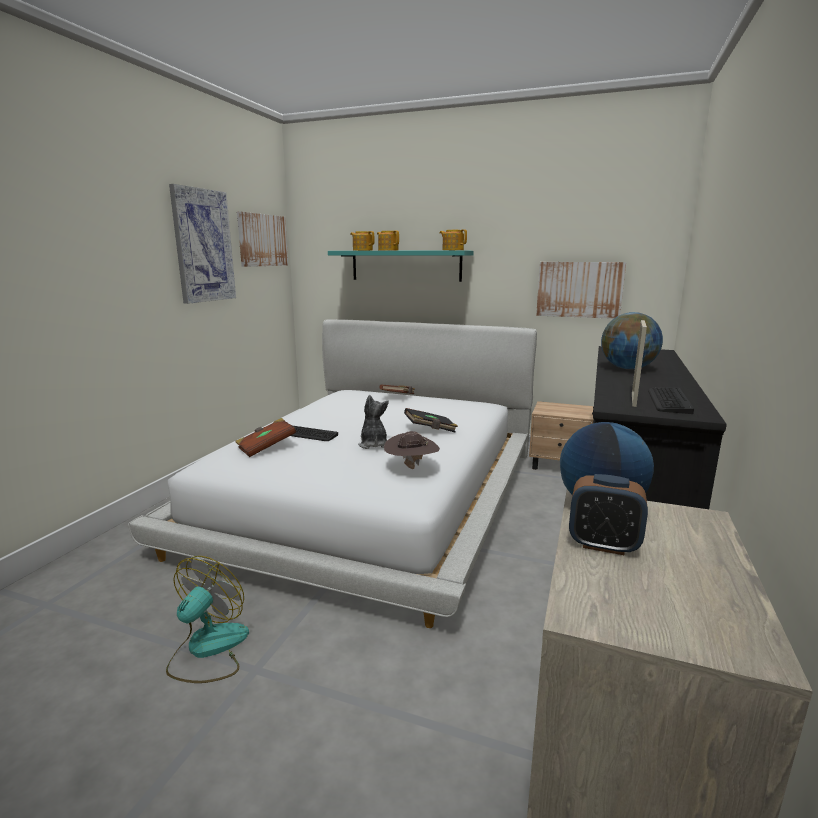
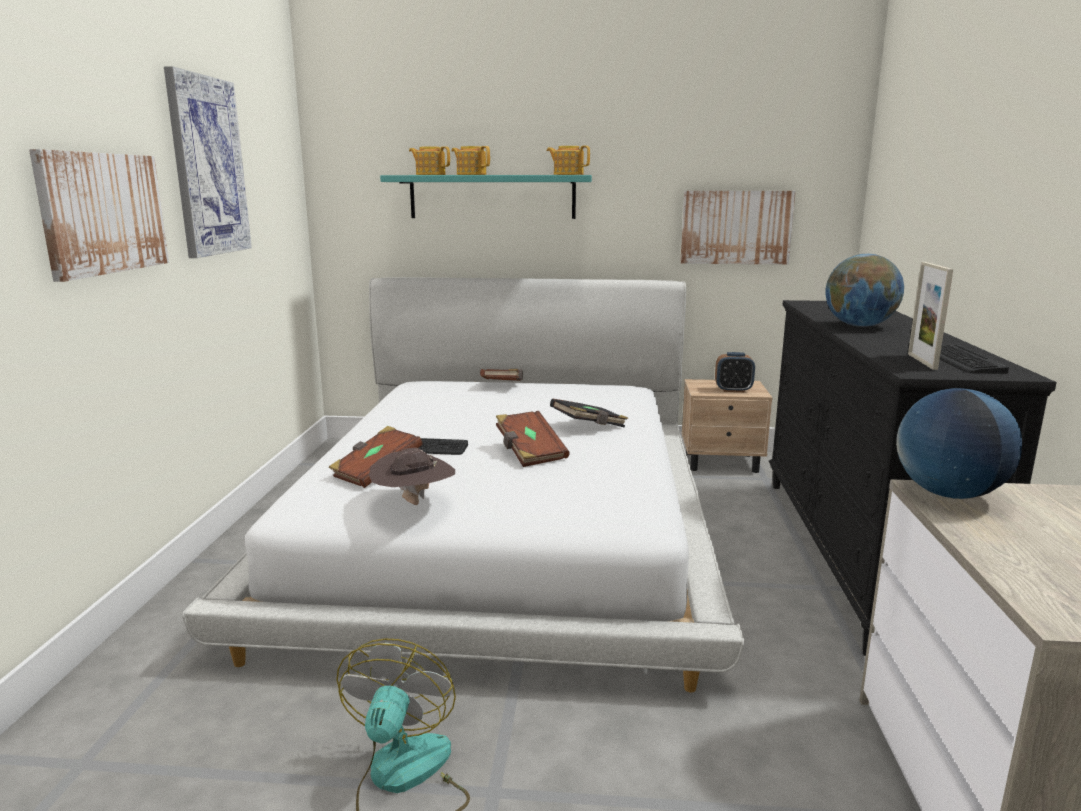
camera: 15 degrees left, 0 degrees up
picture [237,211,288,267] -> picture moved to [29,149,169,282]
plush toy [358,395,389,449] -> brown book [496,411,569,467]
brown hat [384,431,440,469] -> brown hat moved to [369,448,455,505]
alarm clock [569,474,648,555] -> alarm clock moved to [715,352,755,392]

